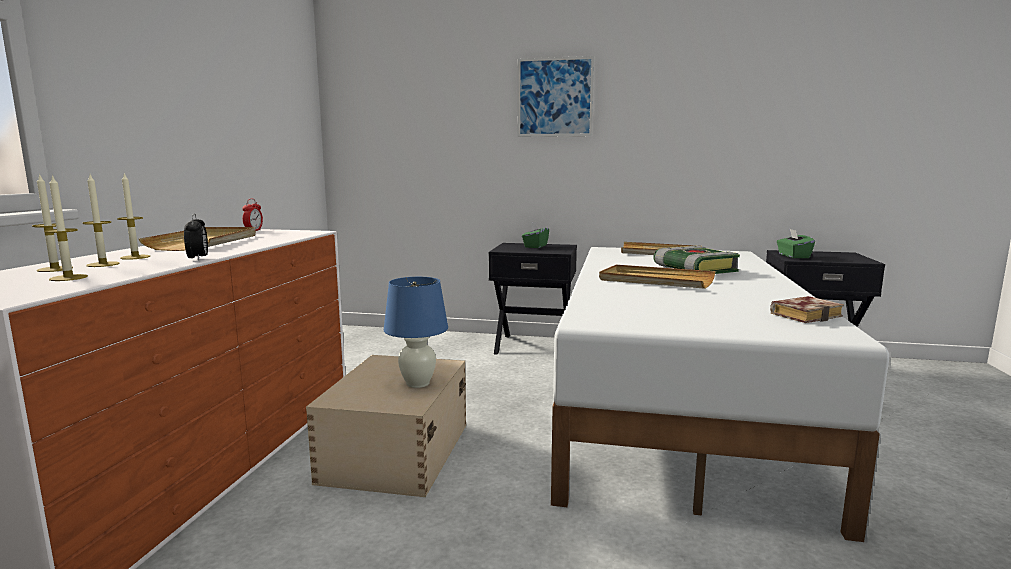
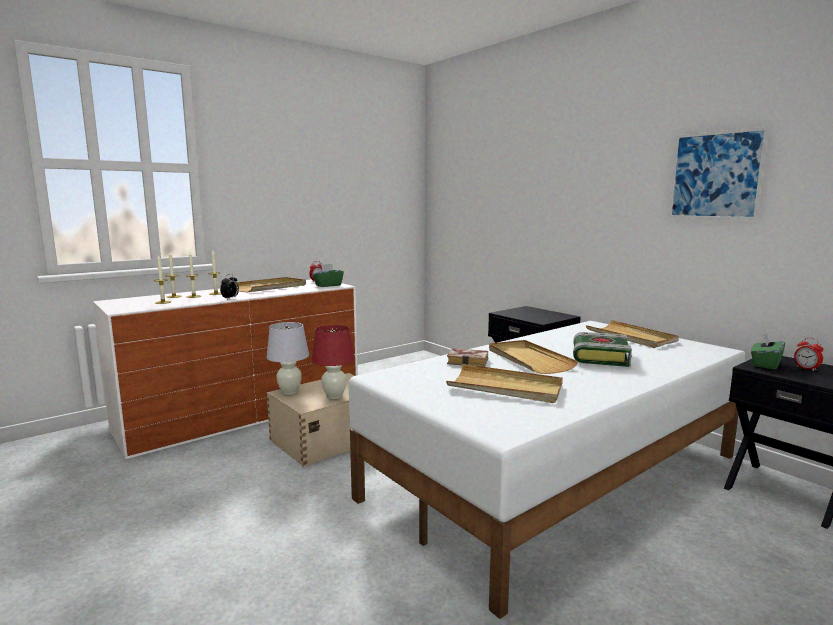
camera: 40 degrees right, 0 degrees up
blue table lamp [384,277,448,388] -> red table lamp [312,325,355,399]
picture [518,56,594,137] -> picture moved to [669,127,769,220]
green tissue box [522,222,549,248] -> green tissue box moved to [313,264,344,287]
book [770,296,844,323] -> book moved to [447,348,488,367]
none -> white table lamp [267,322,309,395]
none -> beige tray [446,364,563,403]
none -> alarm clock [794,337,823,371]

